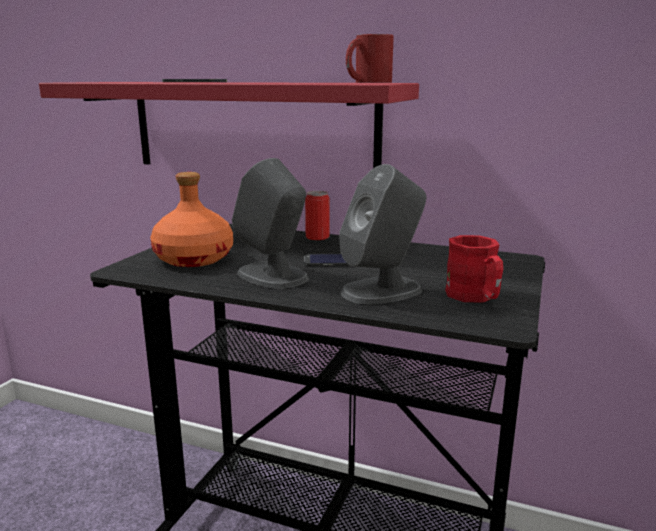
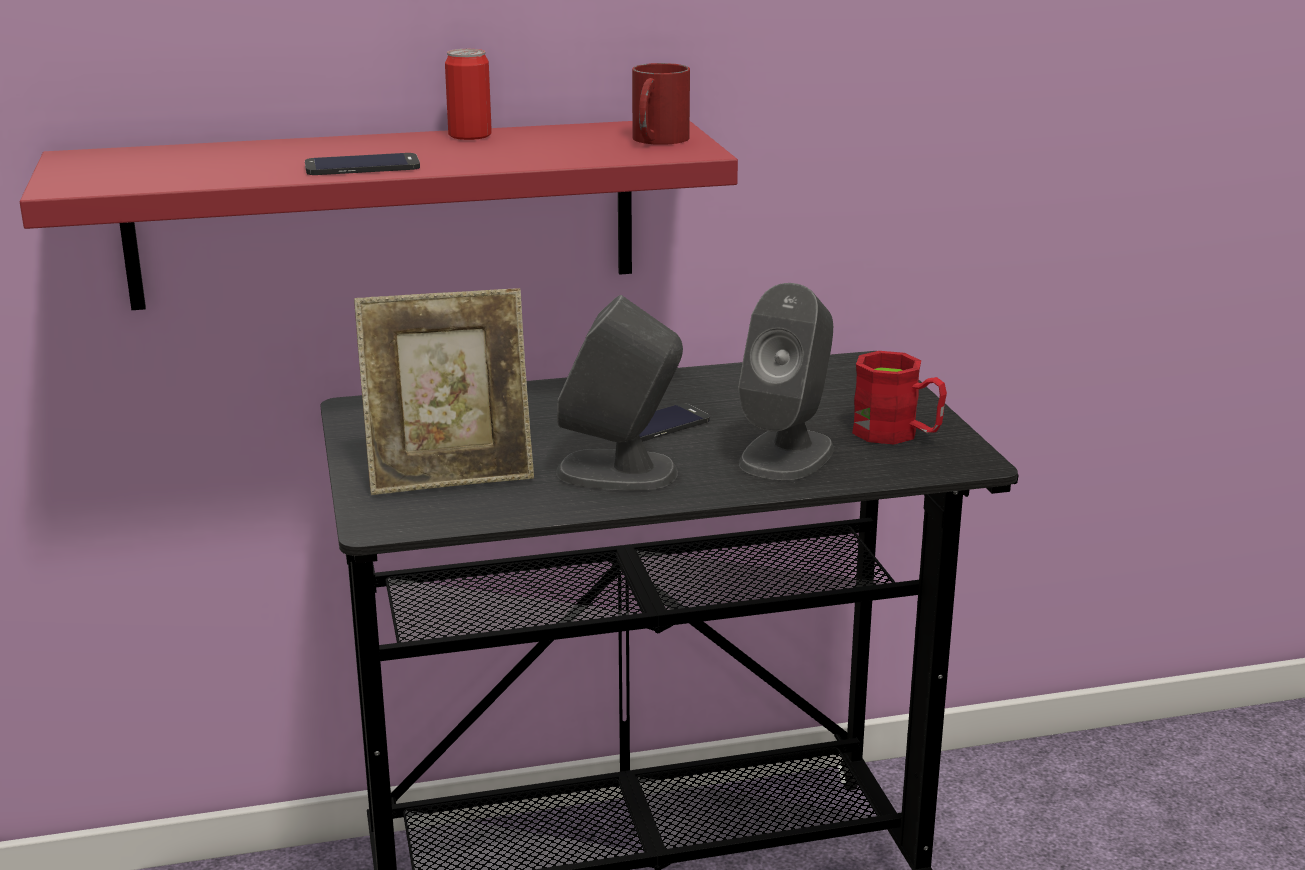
camera: 35 degrees left, 5 degrees up
orange bottle [150,172,233,267] -> picture frame [354,288,534,495]
can [305,191,330,240] -> can moved to [445,49,492,140]

